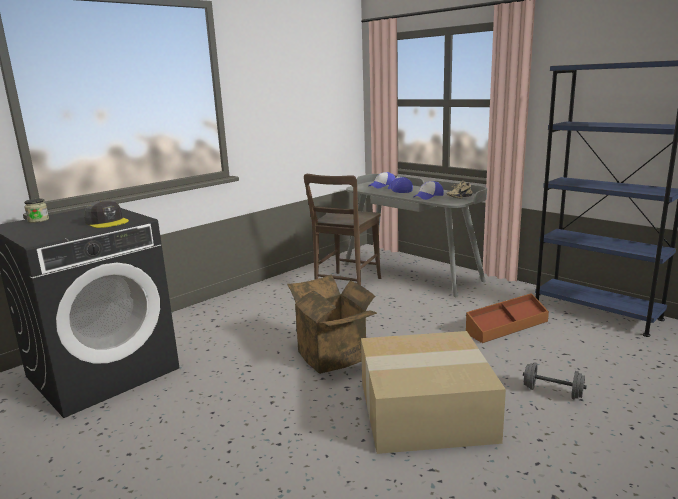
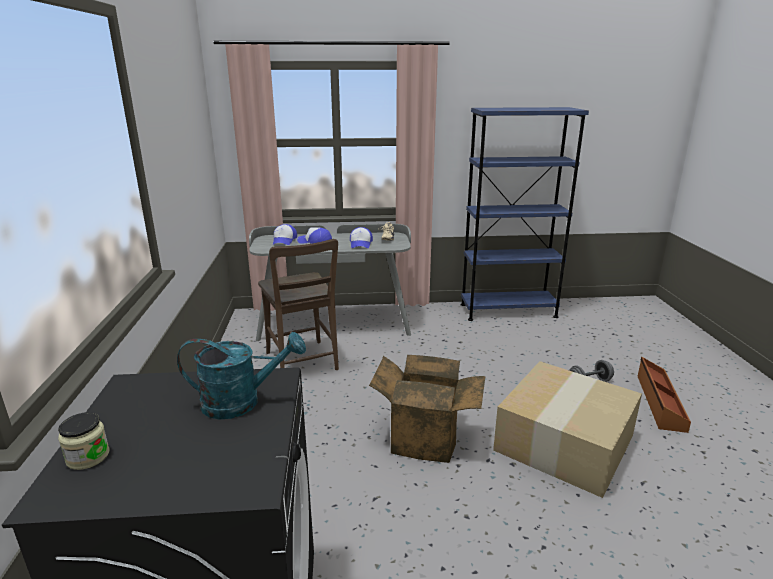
camera: 50 degrees left, 5 degrees up
grey cap [84,200,129,228] -> turquoise watering can [177,332,306,419]
brown storage box [466,293,549,343] -> brown storage box moved to [638,357,691,433]

